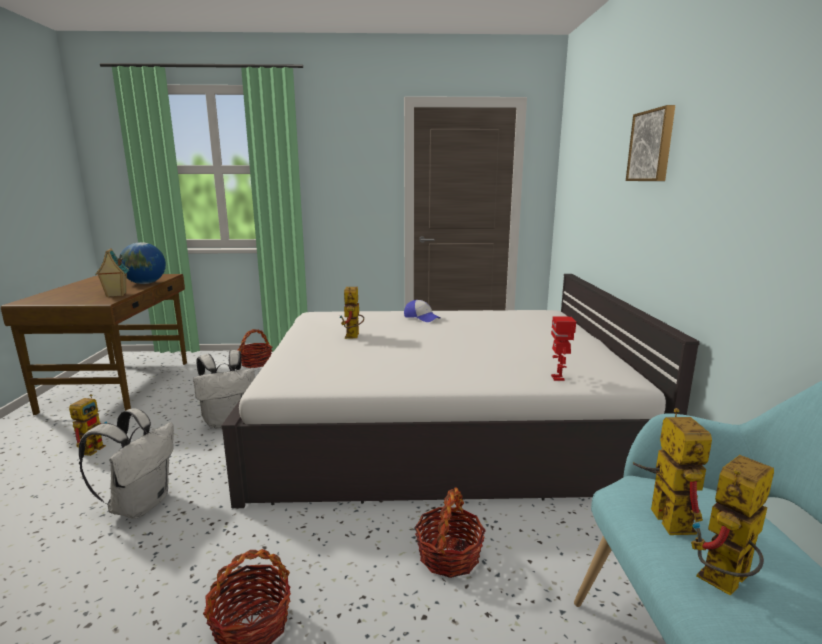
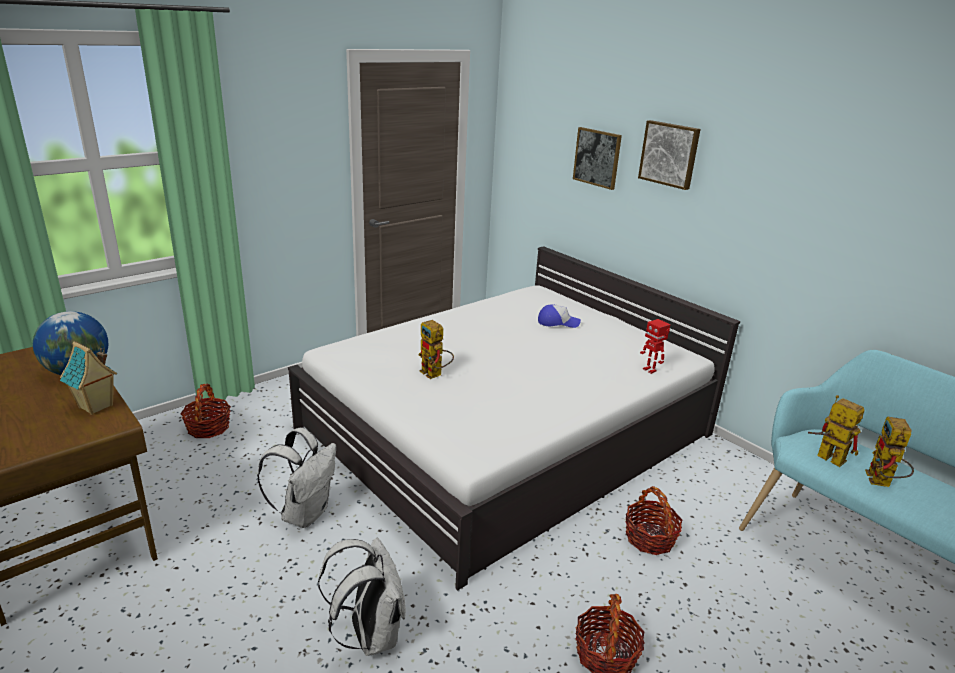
camera: 40 degrees left, 10 degrees up
toy robot [69,394,107,456] -> none
cap [404,300,440,322] -> cap moved to [538,304,581,328]
none -> picture [573,127,622,190]

